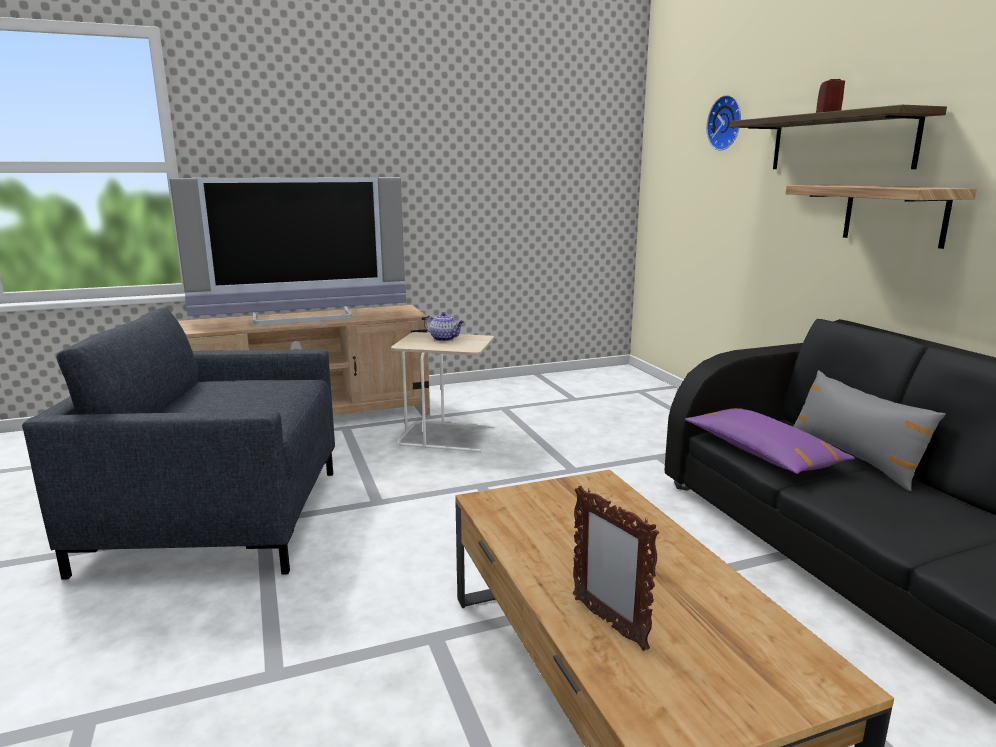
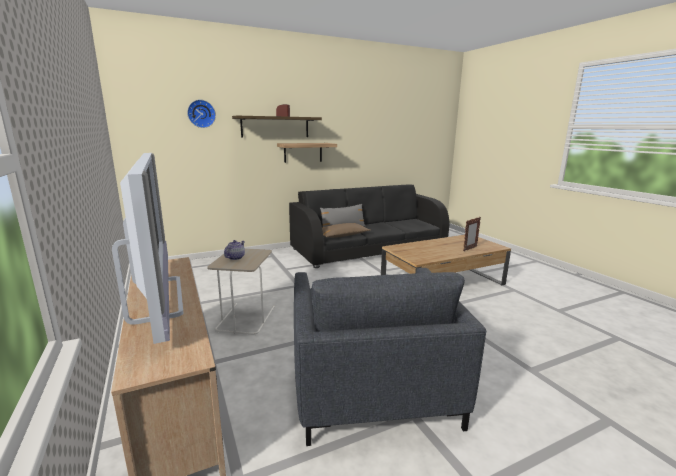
camera: 95 degrees left, 0 degrees up
purple pillow [685,408,855,474] -> brown pillow [322,223,371,238]

